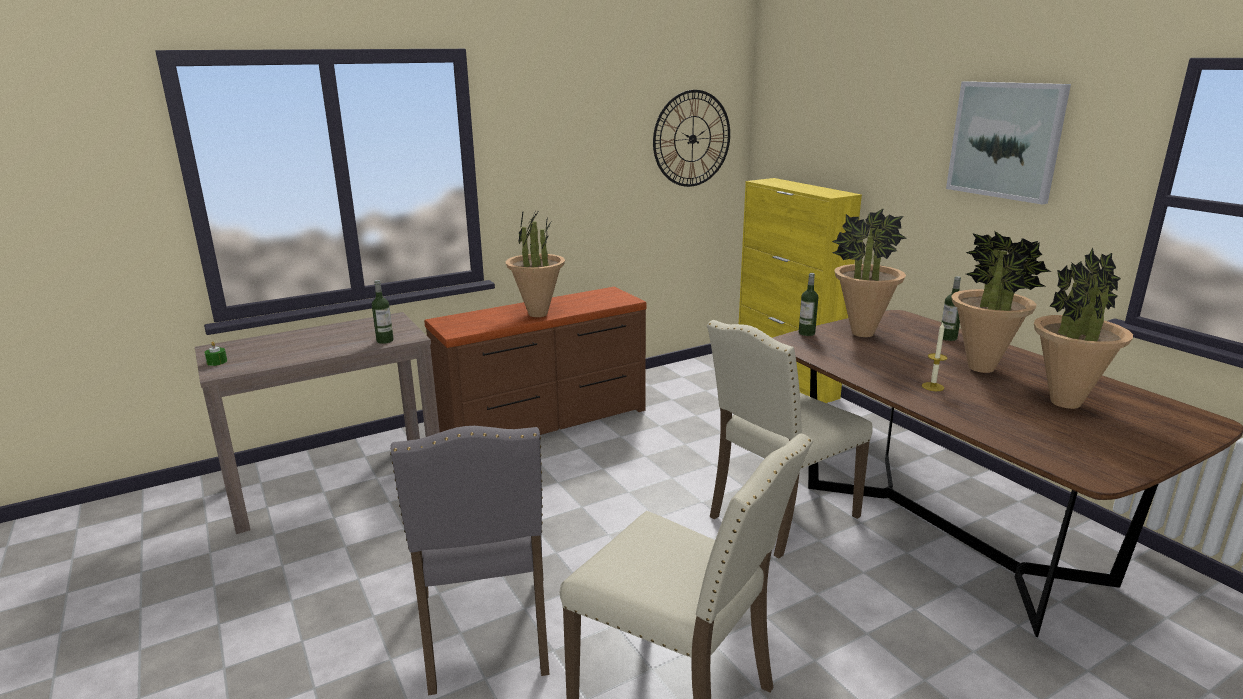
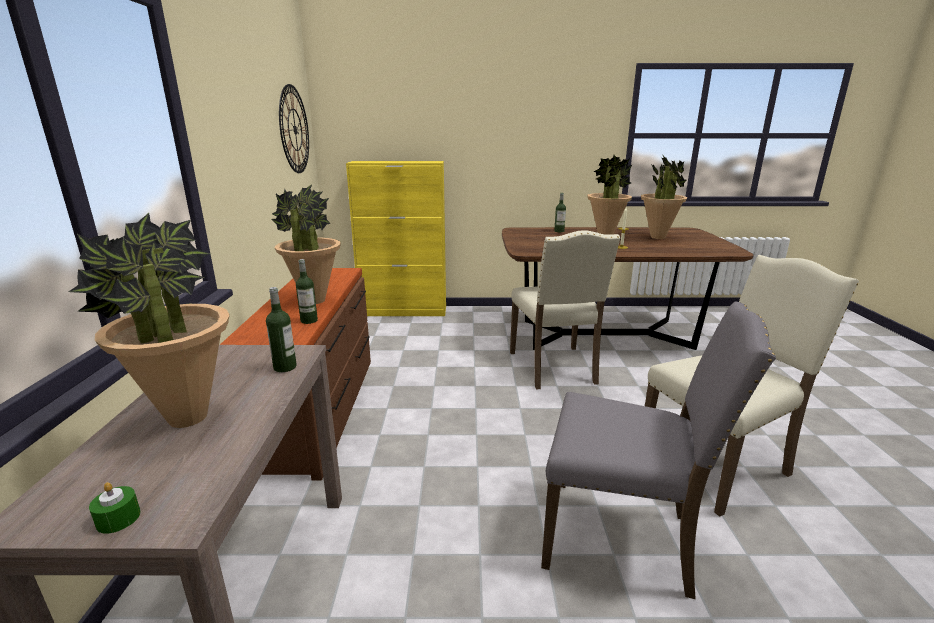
camera: 60 degrees left, 0 degrees up
bottle [799,273,818,336] -> bottle moved to [296,259,318,324]
potted plant [832,208,906,337] -> potted plant moved to [69,213,230,428]
picture [946,81,1071,205] -> none

